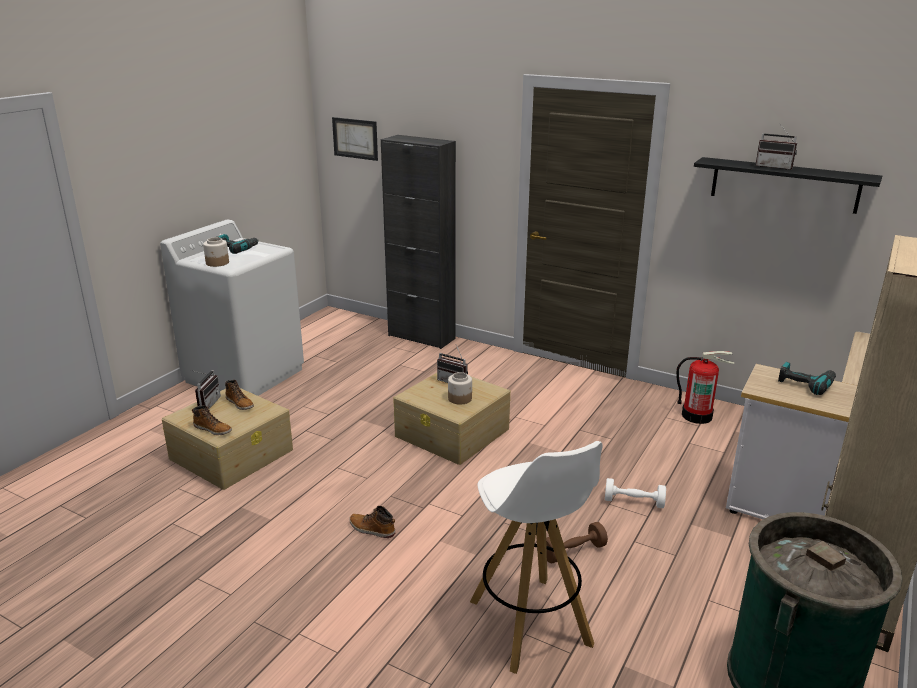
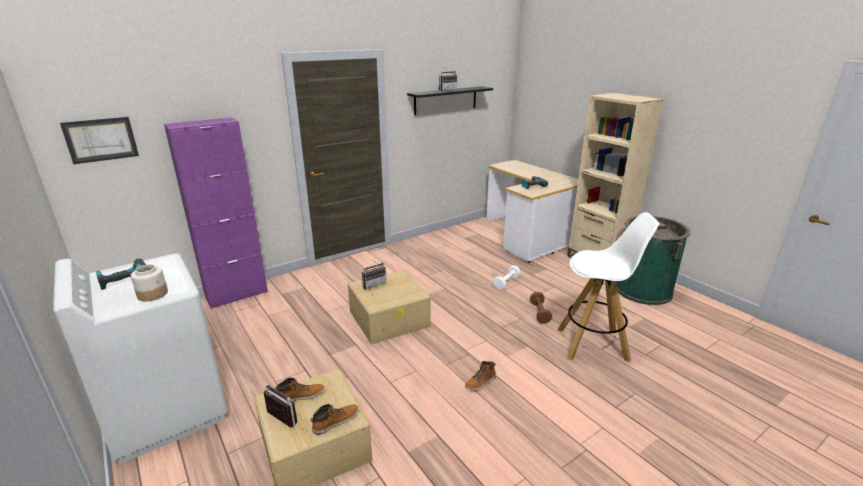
camera: 65 degrees left, 0 degrees up
black cabinet [381,135,456,349] -> purple cabinet [164,117,268,309]
jar [448,372,472,405] -> none
fire extinguisher [676,351,734,424] -> none

